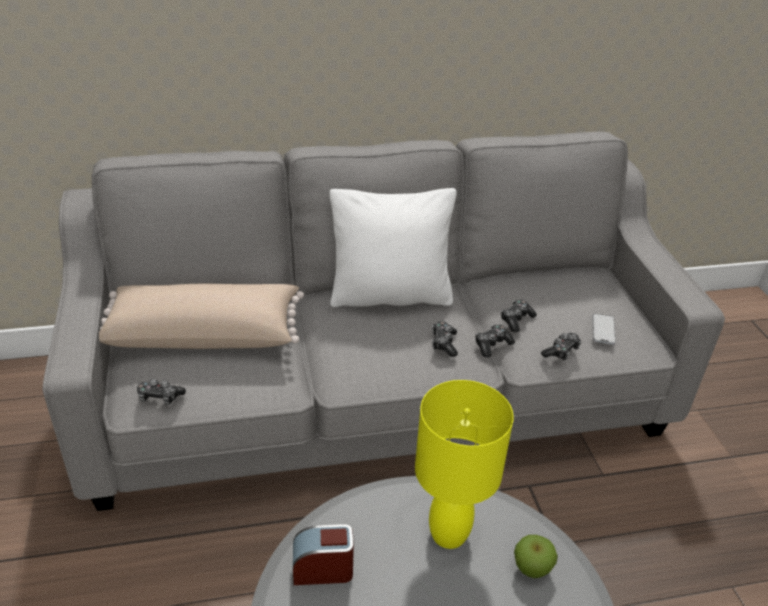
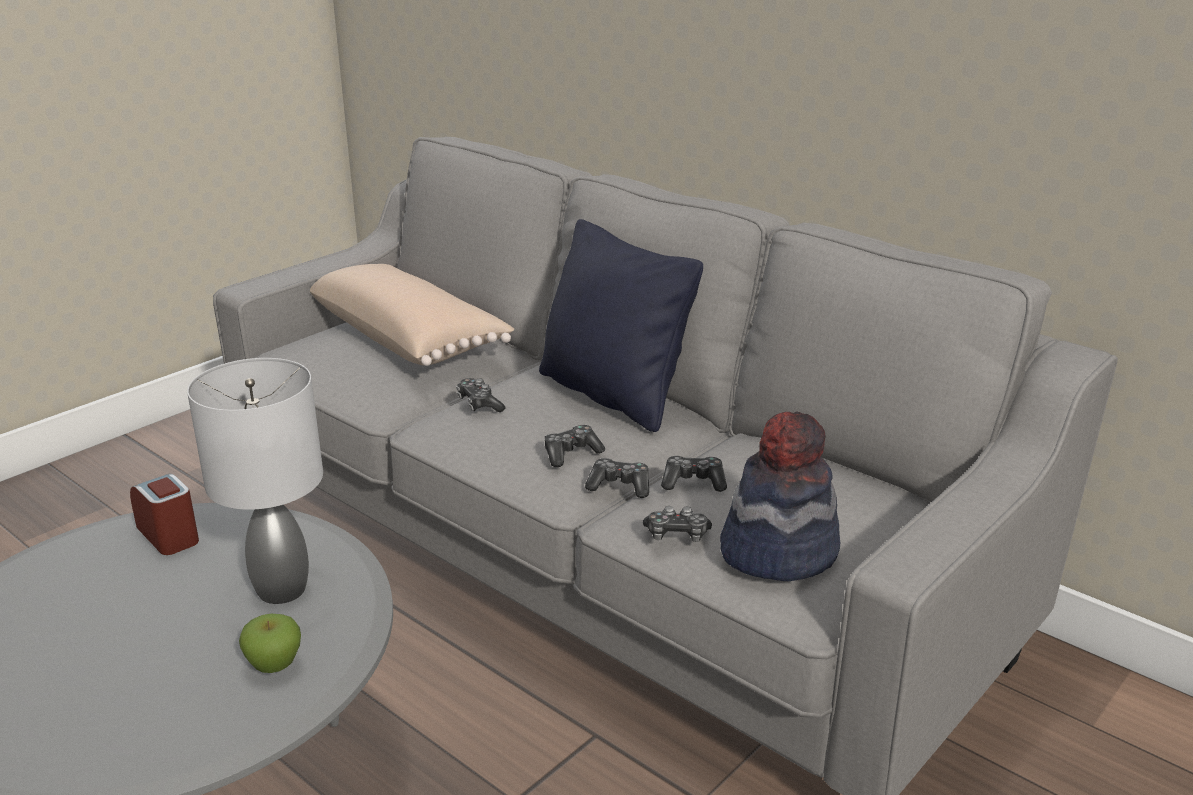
camera: 55 degrees right, 10 degrees down
game controller [137,379,186,405] -> game controller moved to [456,378,506,412]
white pillow [329,188,457,307] -> black pillow [539,219,703,432]
yellow table lamp [415,380,514,549] -> grey table lamp [187,358,323,604]
phone [592,313,616,344] -> hat [720,411,840,581]

